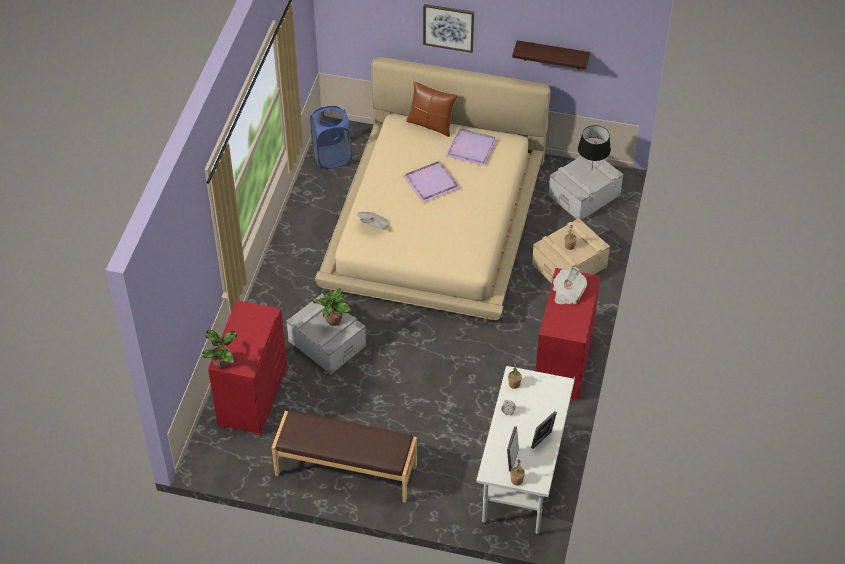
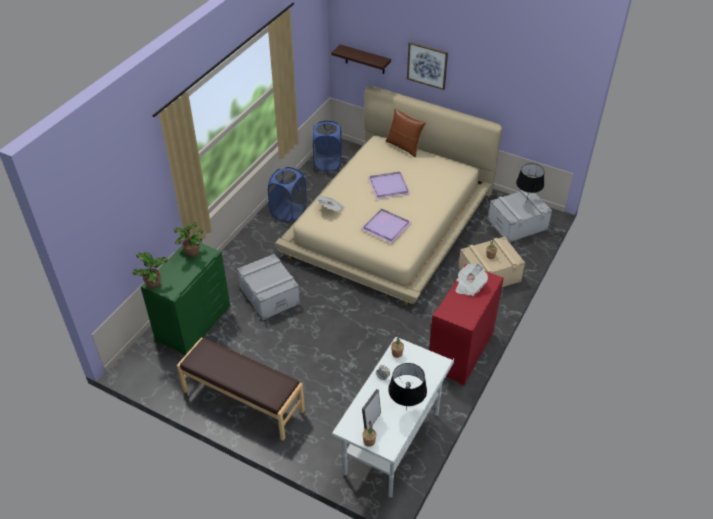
camera: 15 degrees right, 5 degrees down
red dresser [208,300,287,435] -> green dresser [140,243,230,356]
potted plant [313,288,351,326] -> potted plant moved to [173,222,203,257]
purple tray [445,128,498,166] -> purple tray moved to [361,209,412,243]
shelf [512,40,590,70] -> shelf moved to [331,45,391,74]
picture frame [531,411,557,449] -> black table lamp [388,363,427,410]
none -> blue laundry basket [268,167,307,222]

